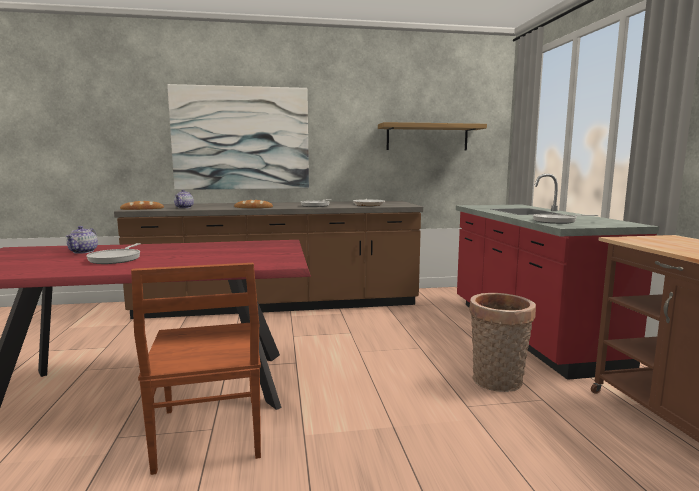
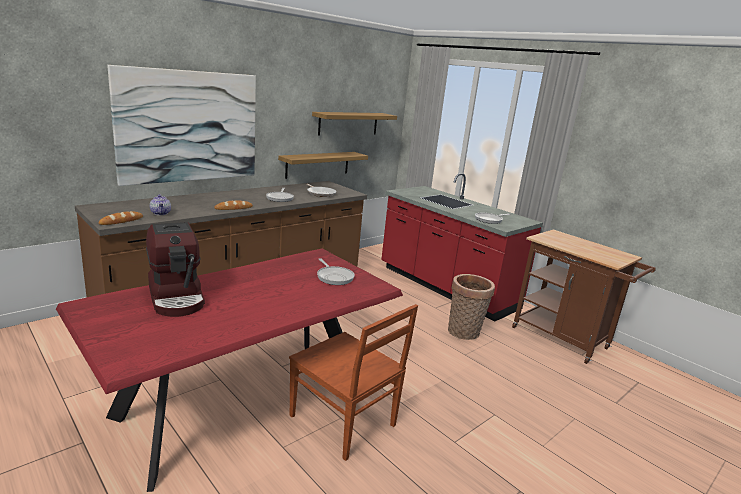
camera: 35 degrees left, 10 degrees up
teapot [66,226,98,253] -> coffee machine [146,222,205,317]
frying pan [86,243,141,264] -> frying pan moved to [317,258,354,285]
none -> shelf [278,152,368,179]

